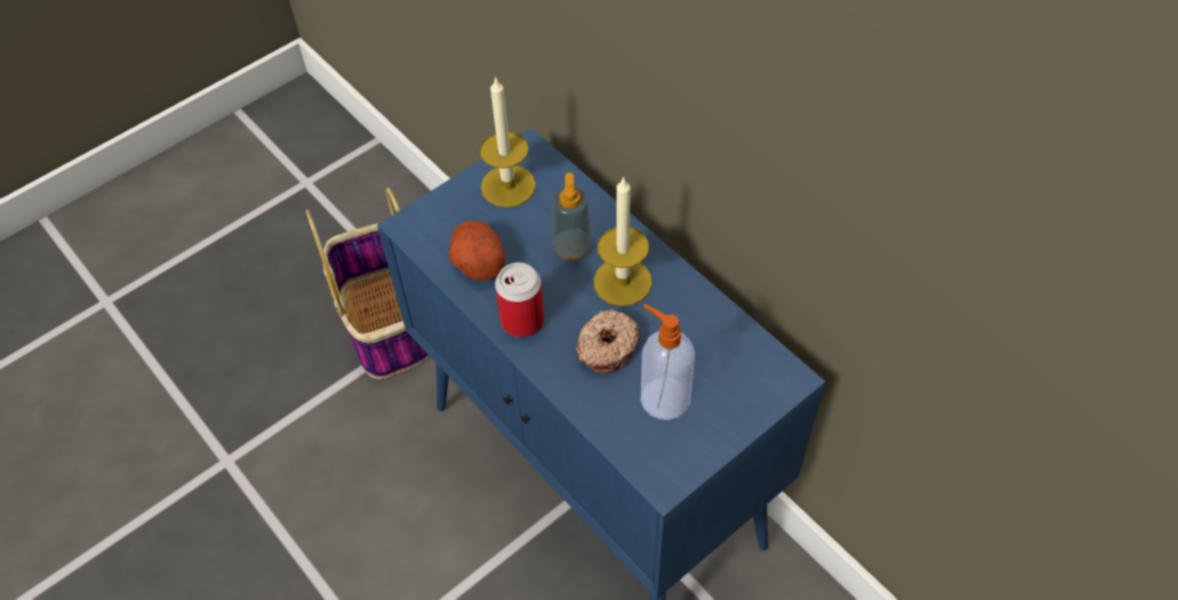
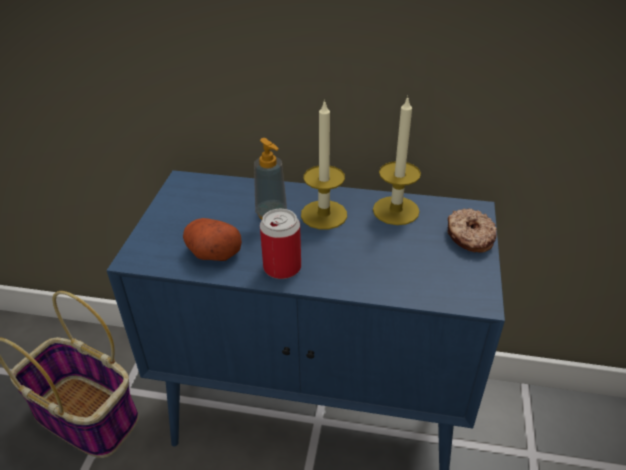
camera: 40 degrees left, 15 degrees down
candle [480,76,536,208] -> candle moved to [373,95,421,225]
donut [576,308,640,373] -> donut moved to [447,209,497,253]
soap dispenser [641,304,695,420] -> none

